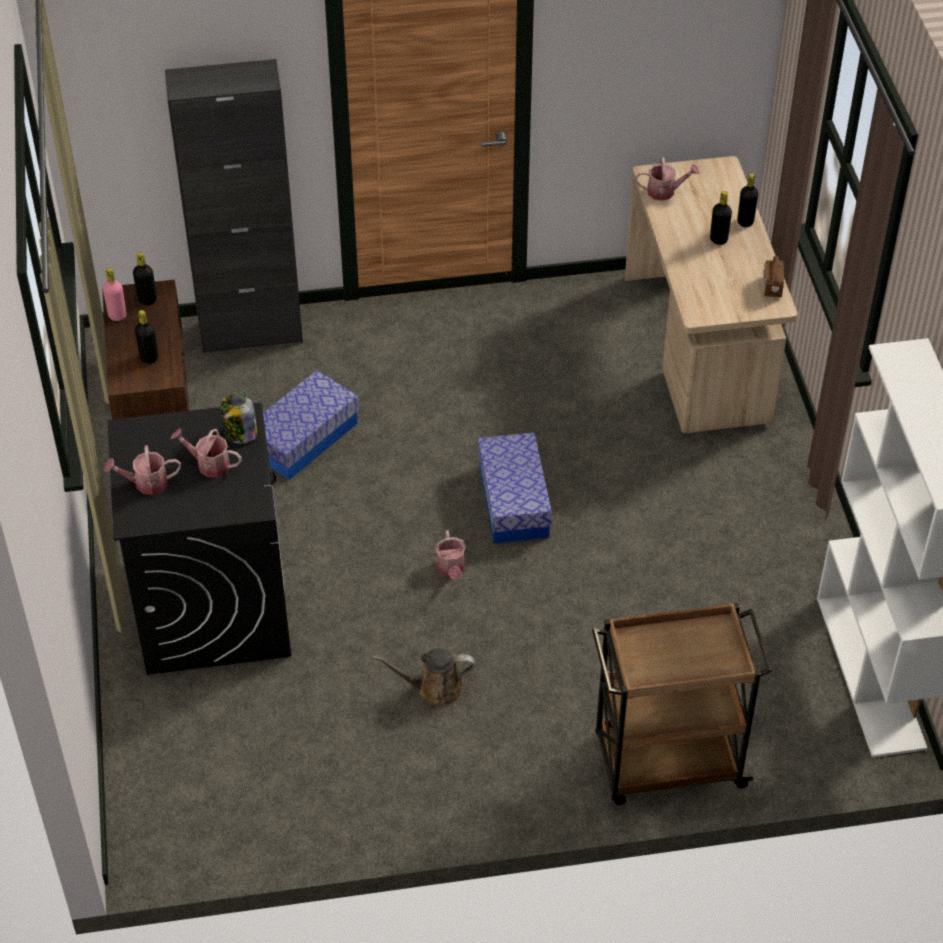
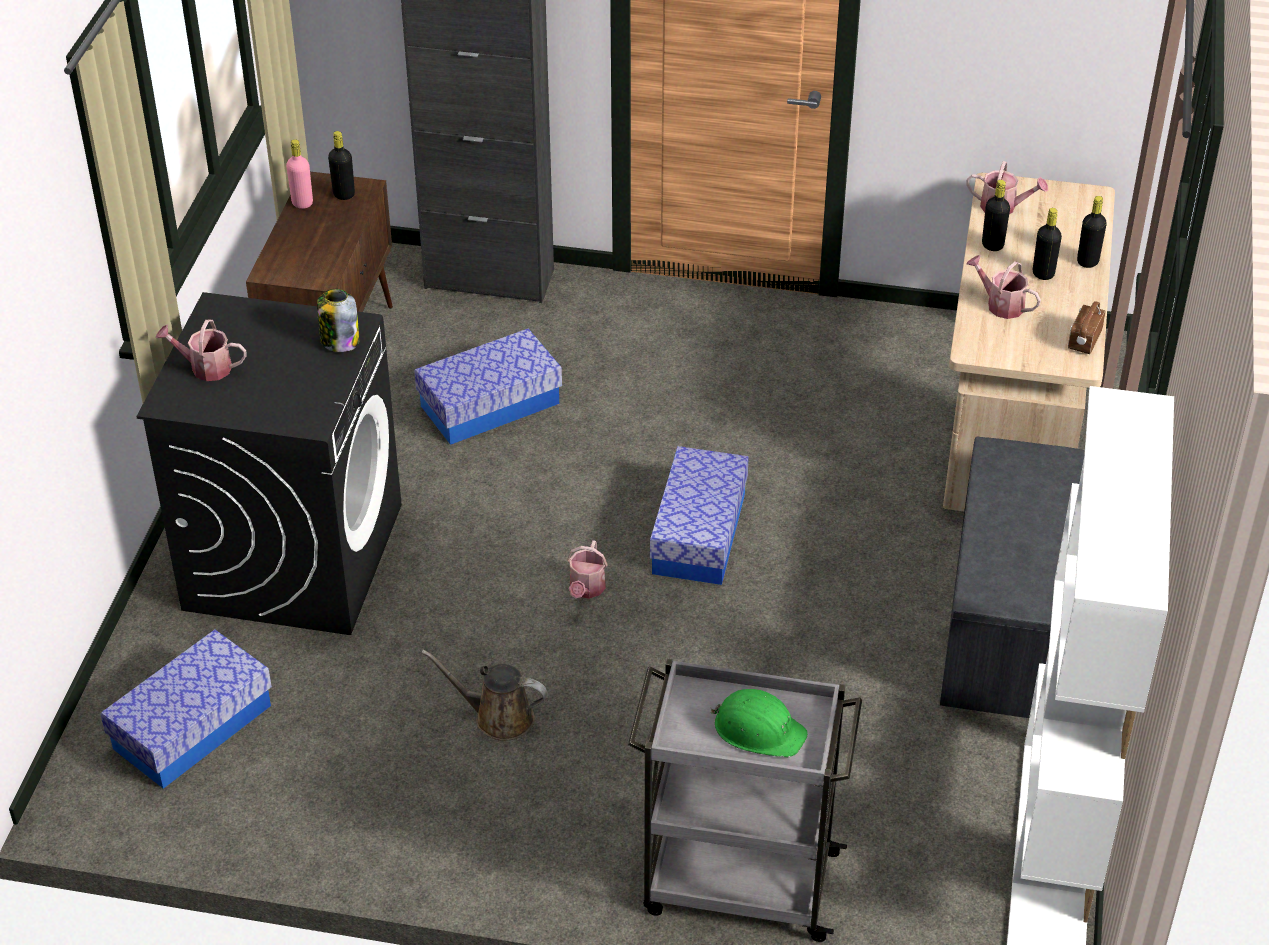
camera: 20 degrees right, 5 degrees down
black bottle [135,310,158,364] -> black bottle moved to [982,180,1010,251]
watering can [171,429,242,478] -> watering can moved to [966,255,1041,319]
brown cart [592,603,772,805] -> grey cart [628,659,862,942]
none -> storage box [100,630,272,789]
none -> green hard hat [710,689,808,757]
none -> grey bench [940,437,1085,718]

